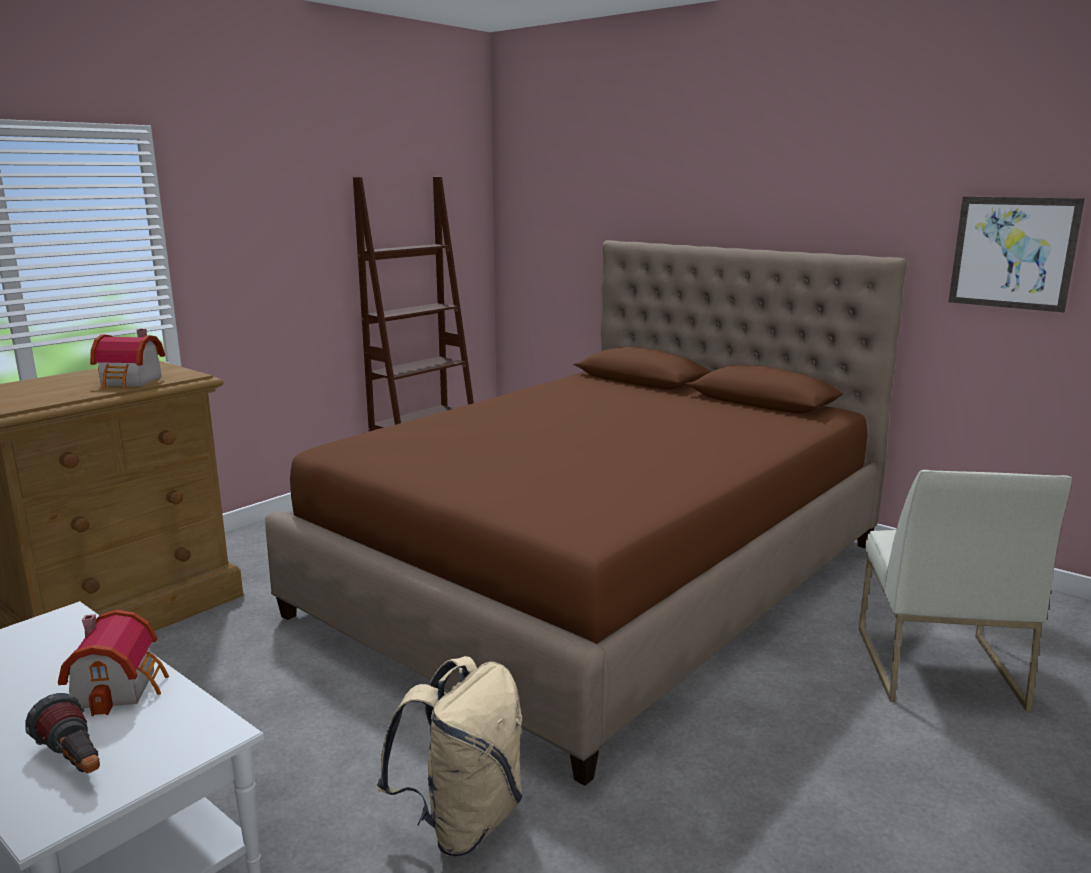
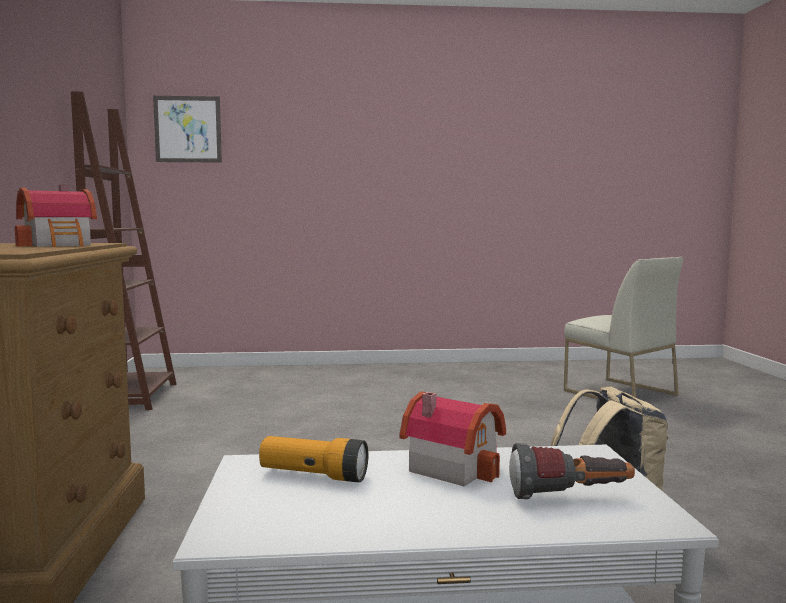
camera: 45 degrees left, 10 degrees down
brown bed [265,240,907,786] -> none
picture [948,197,1085,312] -> picture moved to [153,96,222,163]
none -> flashlight [259,436,368,482]

